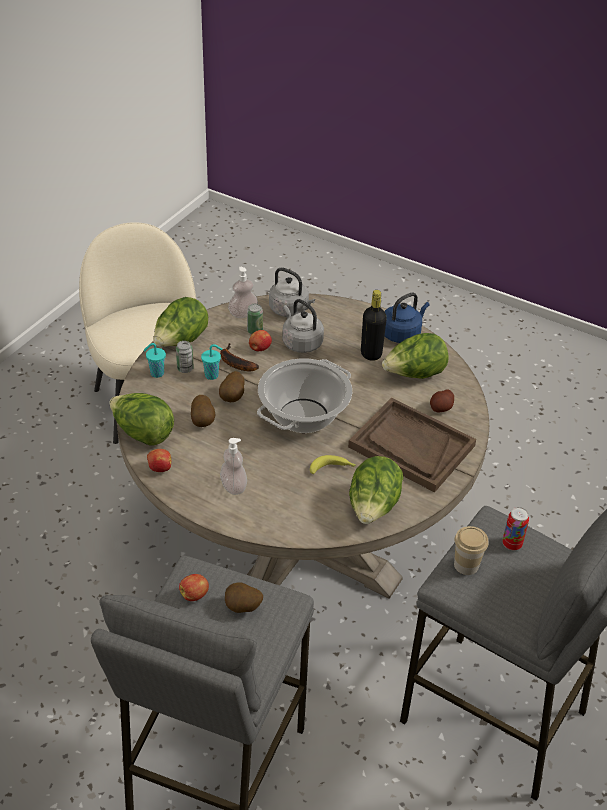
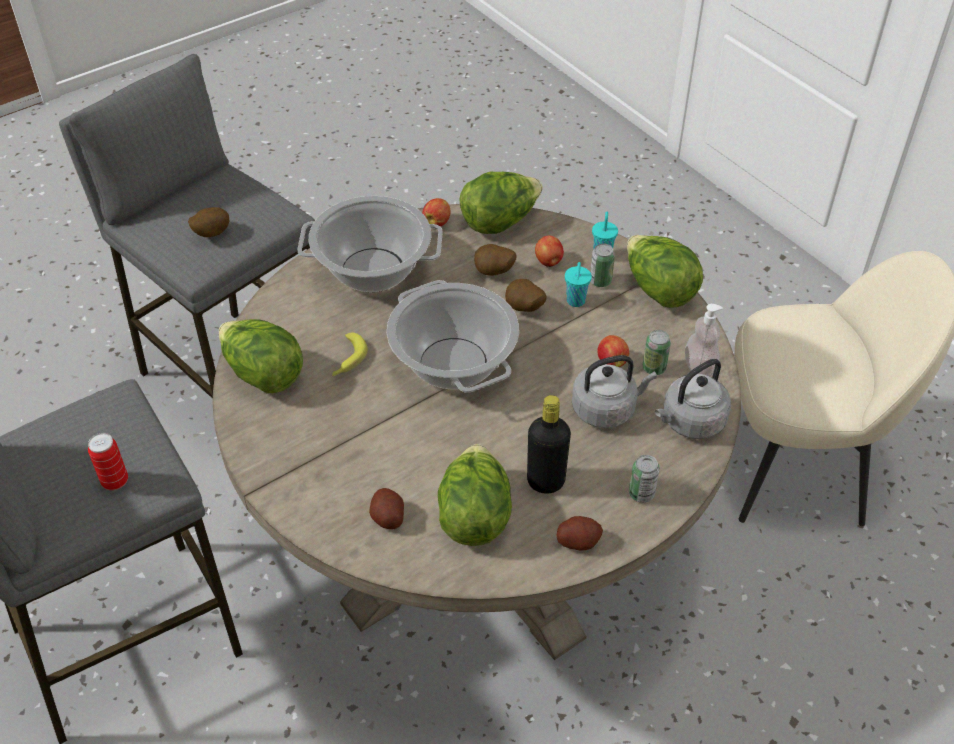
camera: 115 degrees right, 5 degrees up
apple [179,574,209,601] -> apple moved to [535,236,564,267]
banana [220,343,259,372] -> none
soap dispenser [220,438,247,495] -> cooking pot [298,196,443,292]
brown tray [348,398,476,492] -> none
blue kettle [384,293,429,343] -> potato [557,516,603,550]
cup [454,526,488,575] -> none
none -> can [629,455,660,503]

